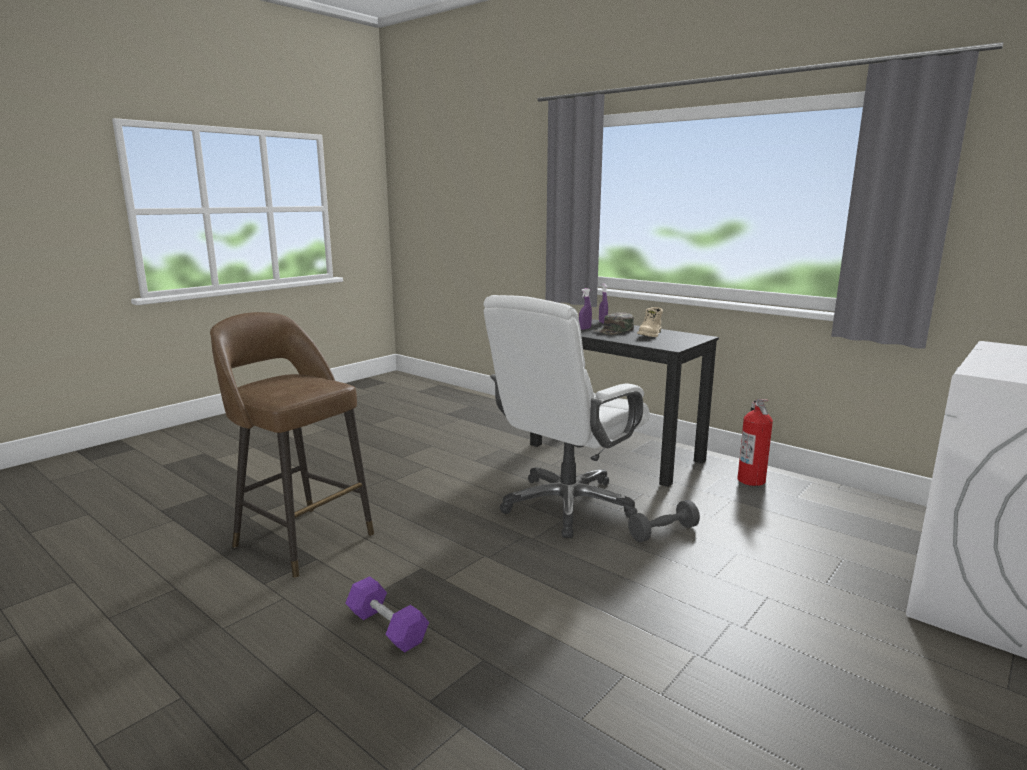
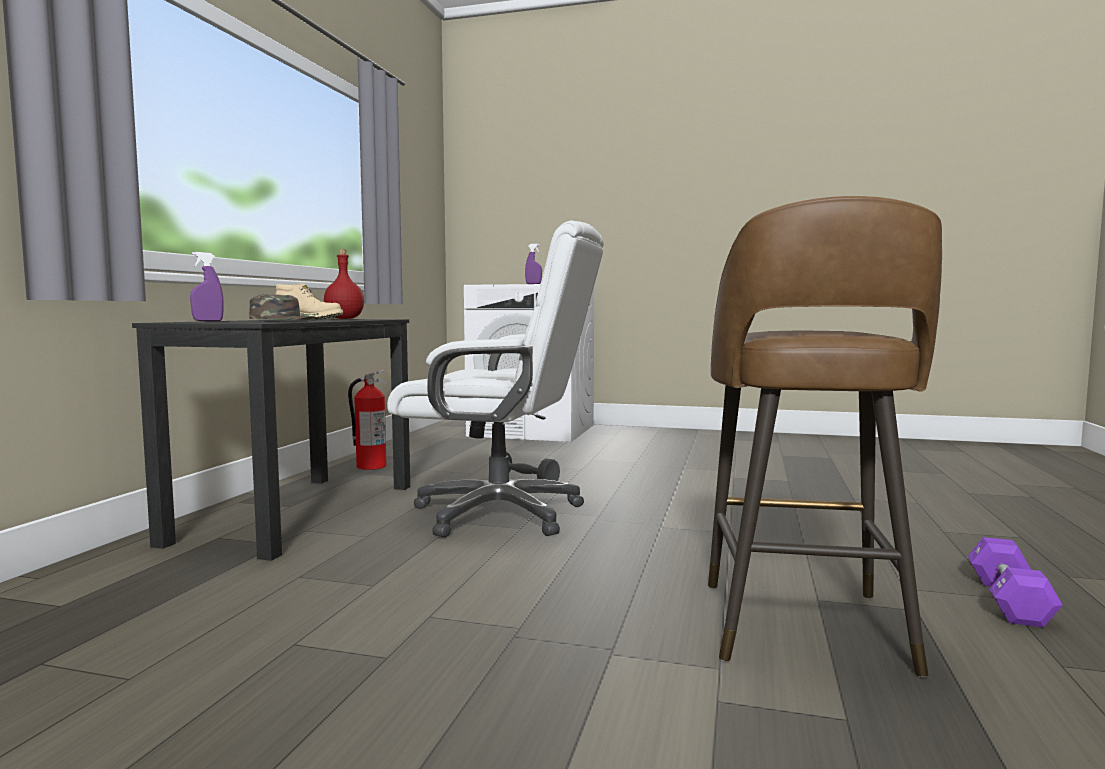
camera: 115 degrees left, 10 degrees down
purple dumbbell [345,576,429,653] -> purple dumbbell moved to [967,537,1063,628]
purple spray bottle [579,288,592,330] -> purple spray bottle moved to [525,243,542,284]
none -> red bottle [324,249,364,319]

